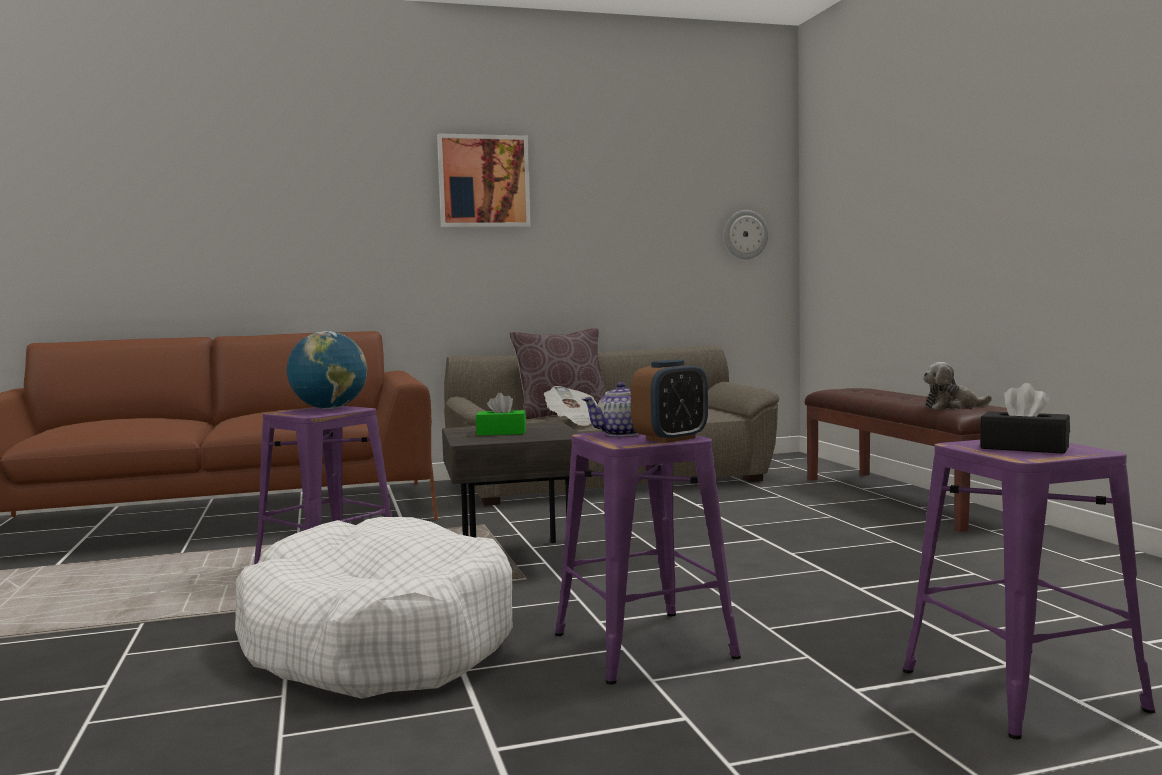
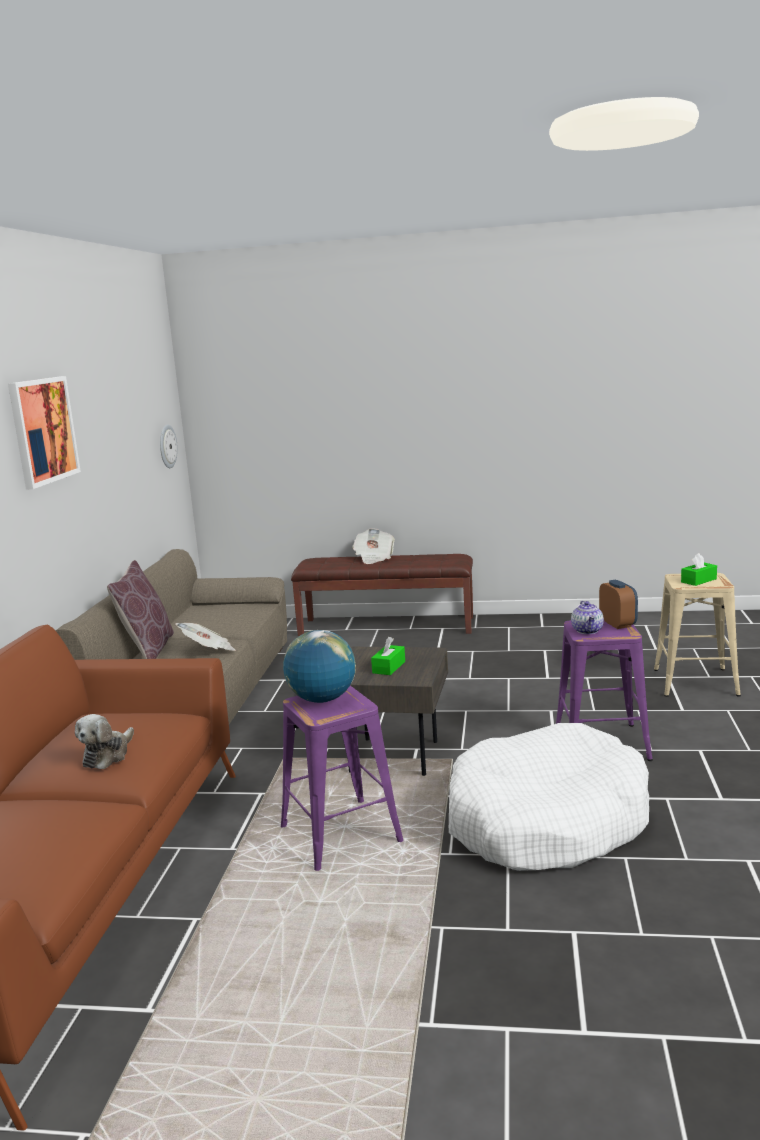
camera: 65 degrees left, 10 degrees up
purple stool [903,440,1155,739] -> beige stool [654,573,741,697]
plush toy [923,362,992,409] -> plush toy moved to [75,714,134,769]
black tissue box [980,383,1070,454] -> green tissue box [681,553,717,586]
none -> newspaper [352,528,395,564]

